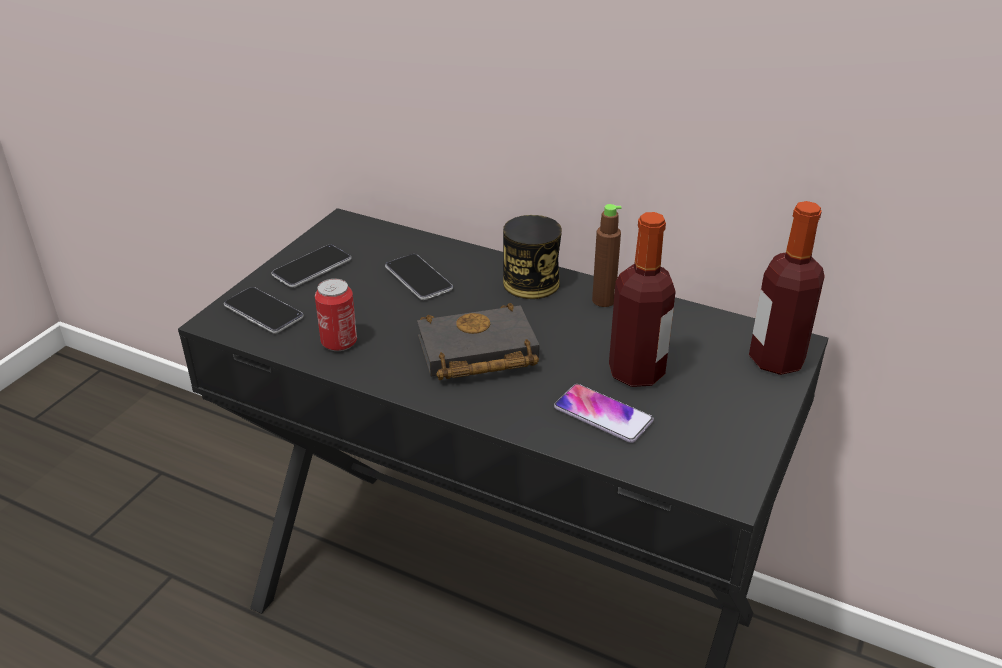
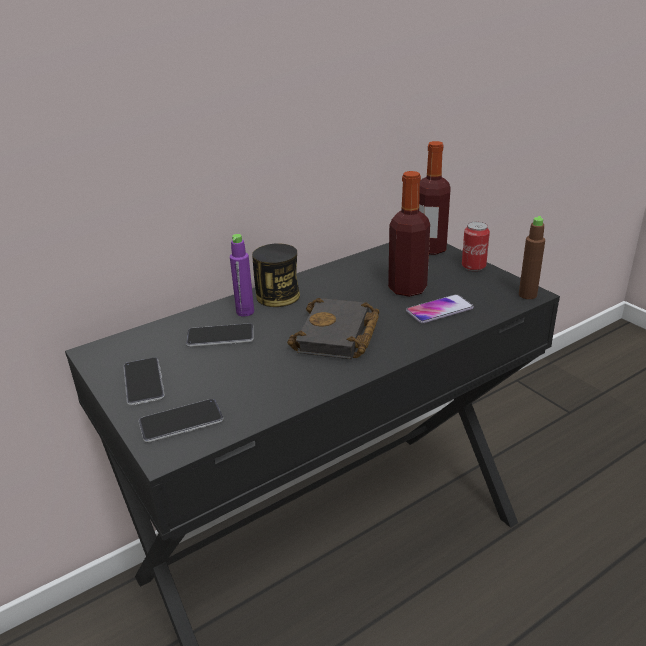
camera: 60 degrees left, 5 degrees down
can [315,278,357,351] -> can moved to [462,222,490,271]
brown bottle [592,204,622,307] -> brown bottle moved to [519,216,545,299]
none -> purple bottle [230,234,254,317]

